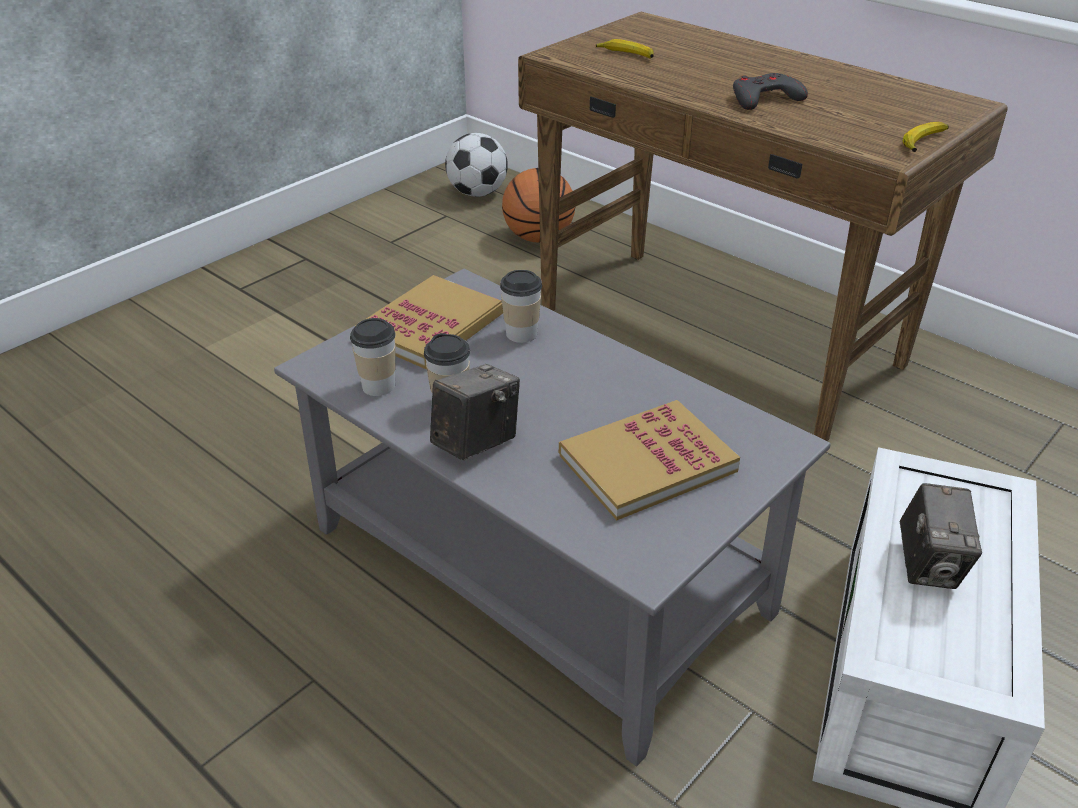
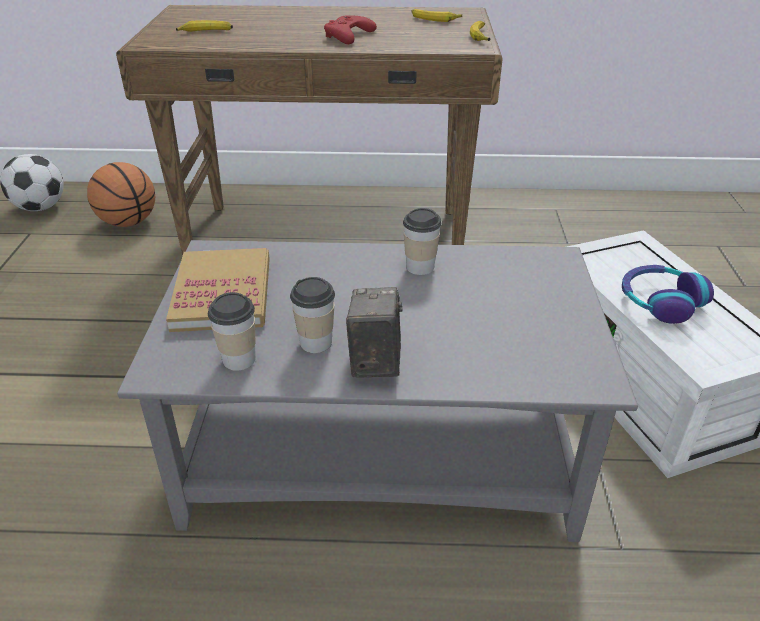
camera: 40 degrees left, 0 degrees up
cup [500,270,542,343] -> cup moved to [403,208,442,275]
book [559,400,740,520] -> none
grey game controller [733,73,808,110] -> red game controller [324,15,377,44]
camera [900,483,982,589] -> headphones [622,265,714,324]
none -> banana [412,9,462,22]

